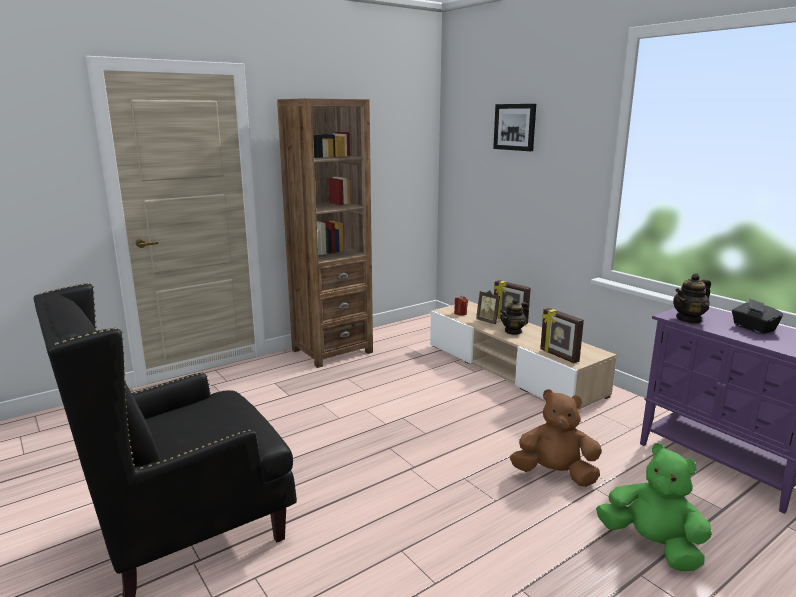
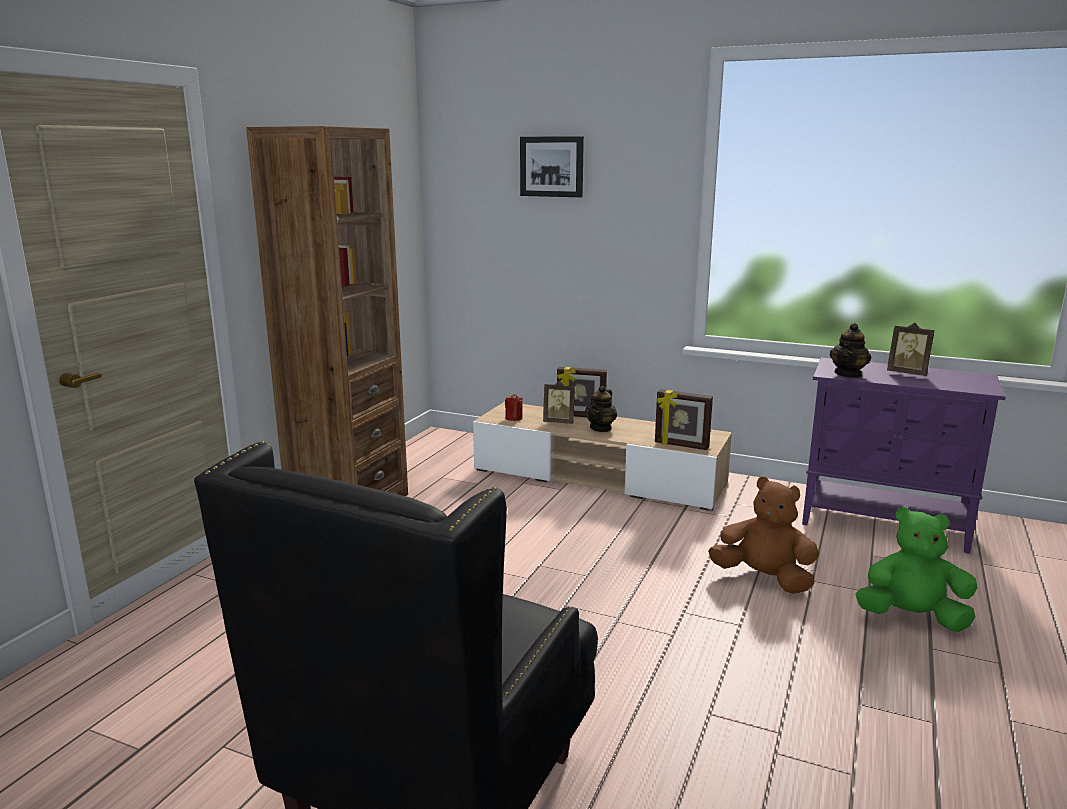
camera: 30 degrees left, 0 degrees up
brown plush toy [510,389,602,487] -> brown plush toy turned 45 degrees clockwise [708,477,819,594]
black tissue box [732,298,783,334] -> picture frame [887,323,935,376]

